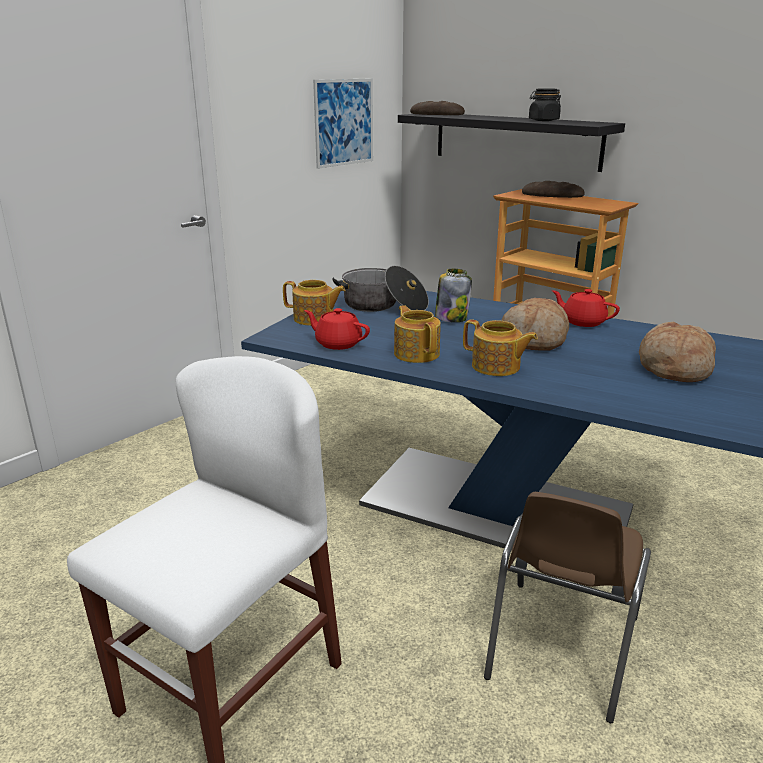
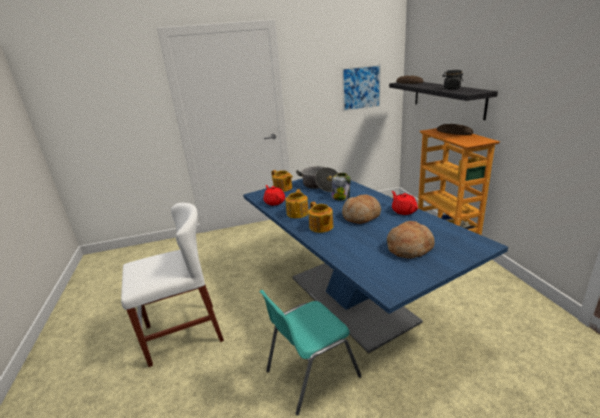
camera: 35 degrees right, 0 degrees up
brown chair [484,492,651,723] -> turquoise chair [259,290,362,416]

